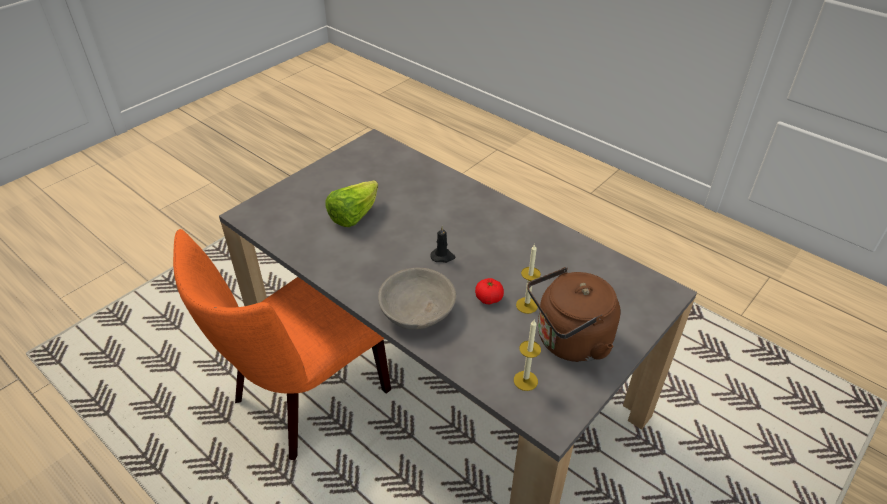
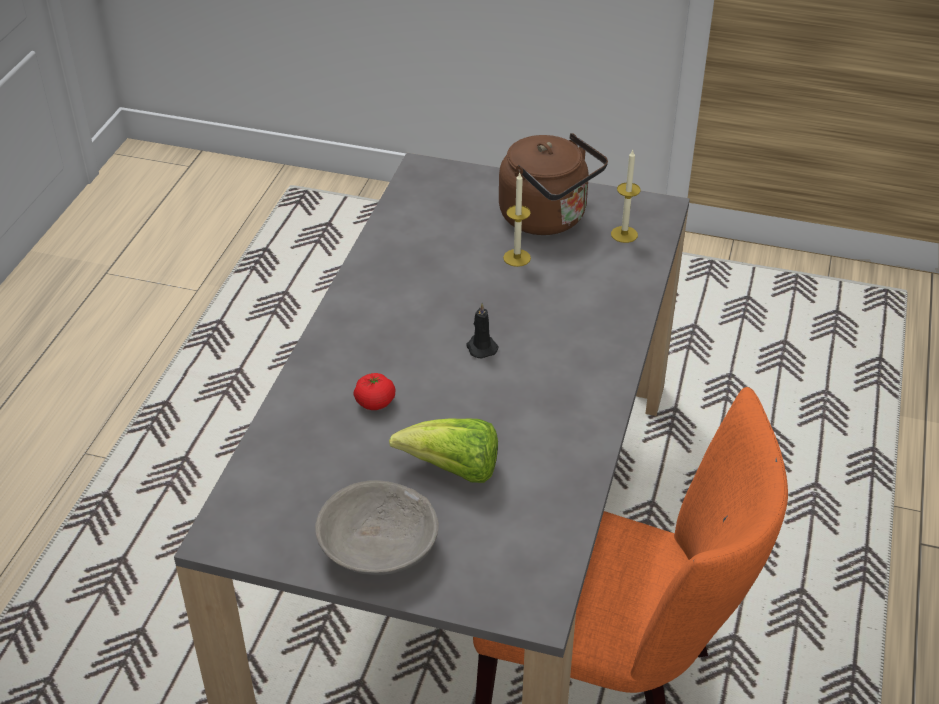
camera: 115 degrees left, 0 degrees up
grey bowl [378,268,456,330] -> grey bowl moved to [315,480,439,575]
tomato [475,278,504,304] -> tomato moved to [353,373,395,410]

